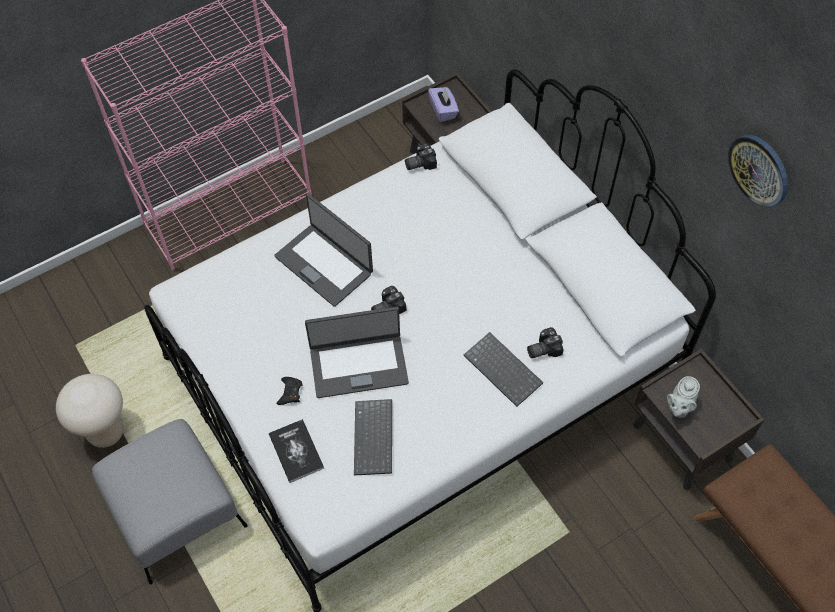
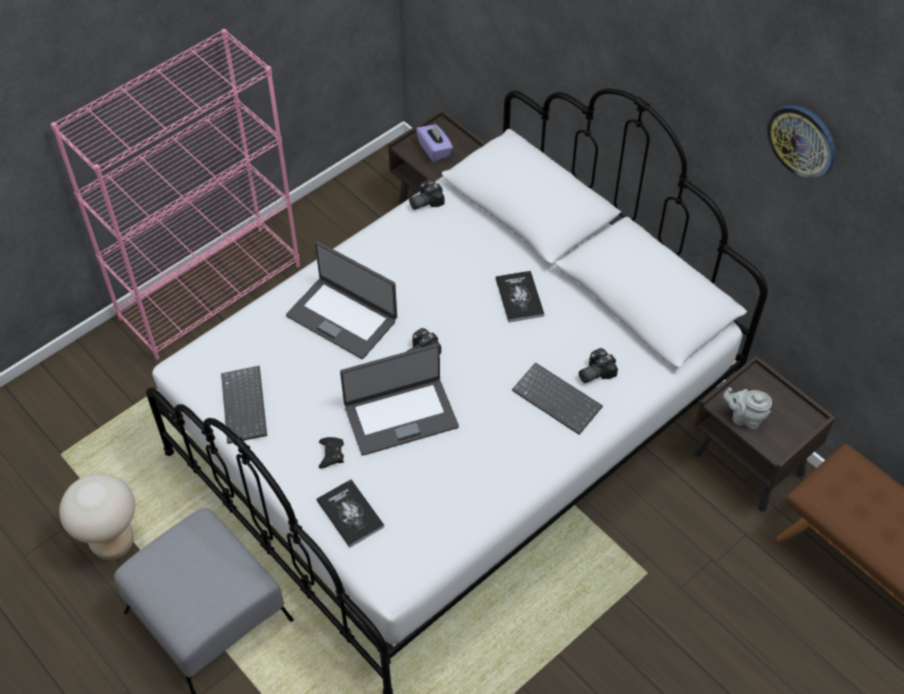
camera: 10 degrees left, 5 degrees down
keyboard [354,399,392,475] -> keyboard moved to [221,366,267,444]
grey teapot [667,376,700,418] -> grey teapot turned 90 degrees clockwise [723,387,772,430]
none -> book [495,271,544,322]

